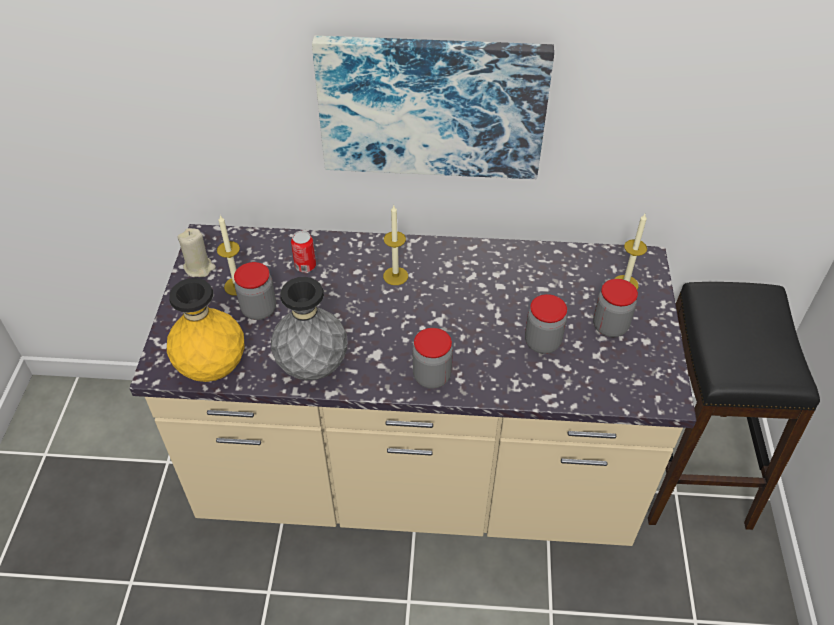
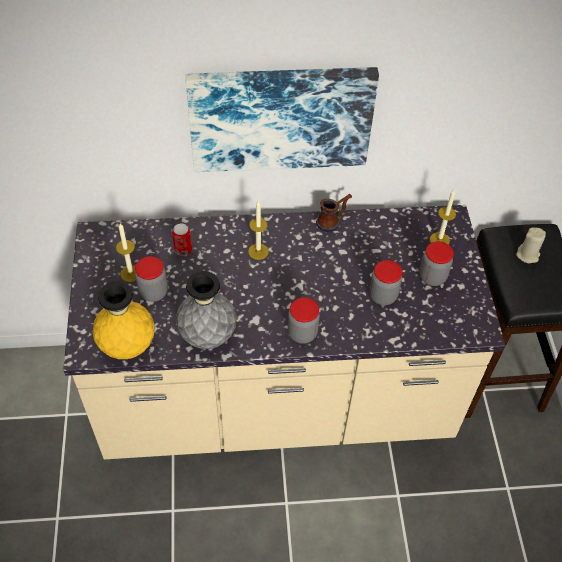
camera: 10 degrees left, 5 degrees up
beige candle [177,228,216,277] -> beige candle moved to [516,228,546,263]
none -> mug [316,194,352,232]

